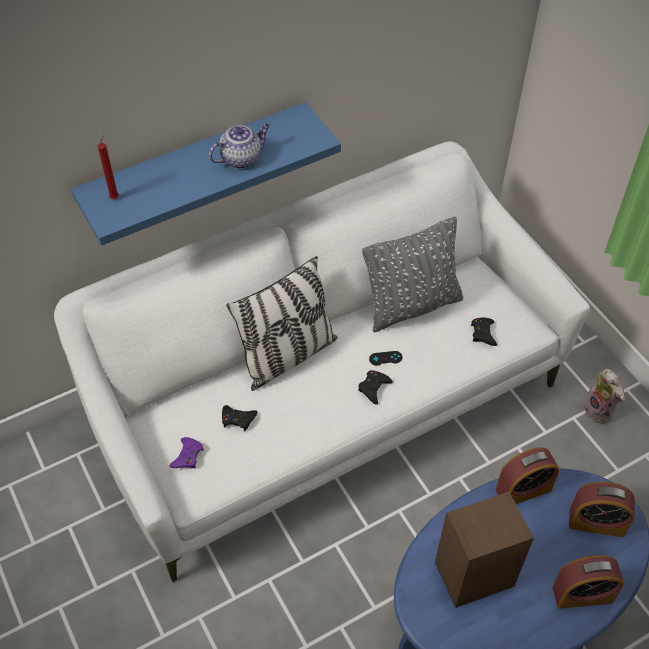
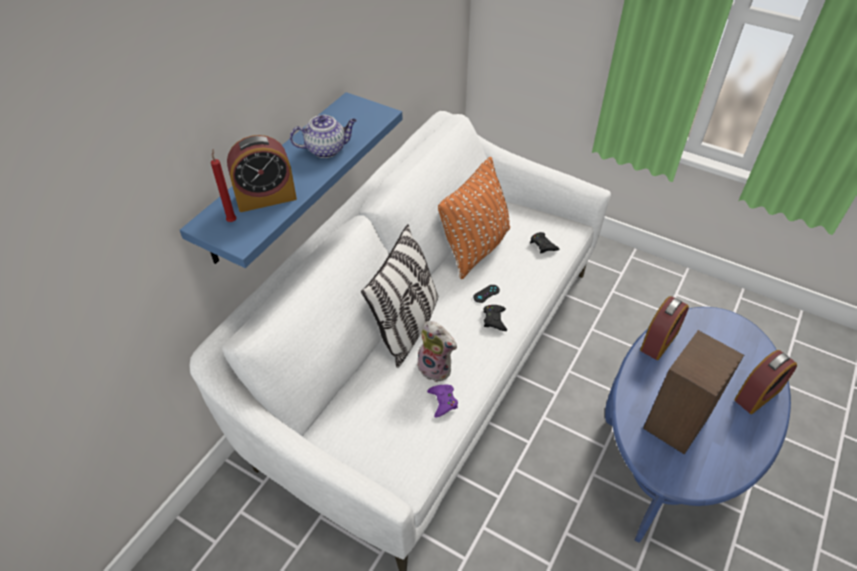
camera: 30 degrees left, 5 degrees down
purple game controller [169,437,204,469] -> purple game controller moved to [427,385,458,418]
teapot [209,124,270,169] -> teapot turned 45 degrees clockwise [290,115,357,158]
black game controller [222,405,257,431] -> none
grey pillow [362,217,463,332] -> orange pillow [438,157,510,279]
alarm clock [569,482,635,537] -> alarm clock moved to [227,135,297,212]
plush toy [584,369,625,424] -> plush toy moved to [417,321,457,382]

